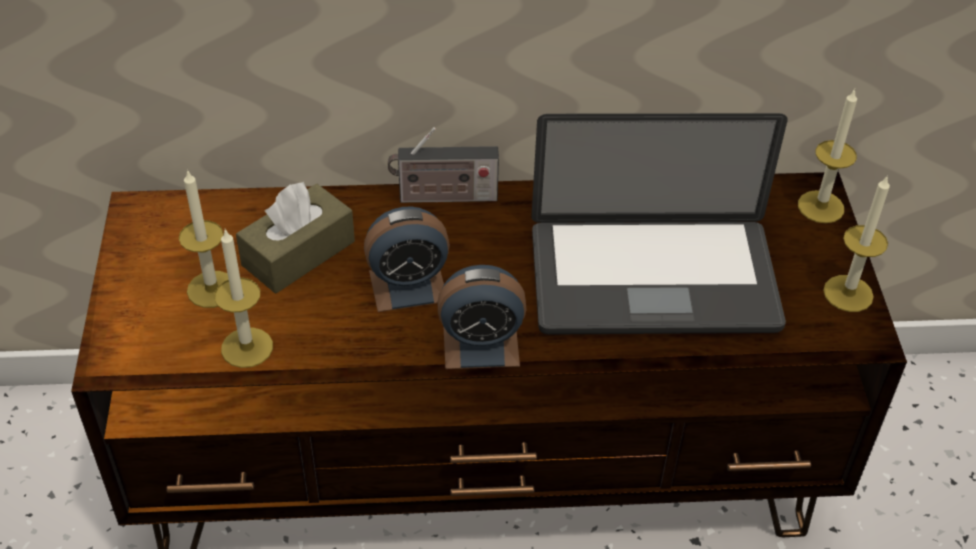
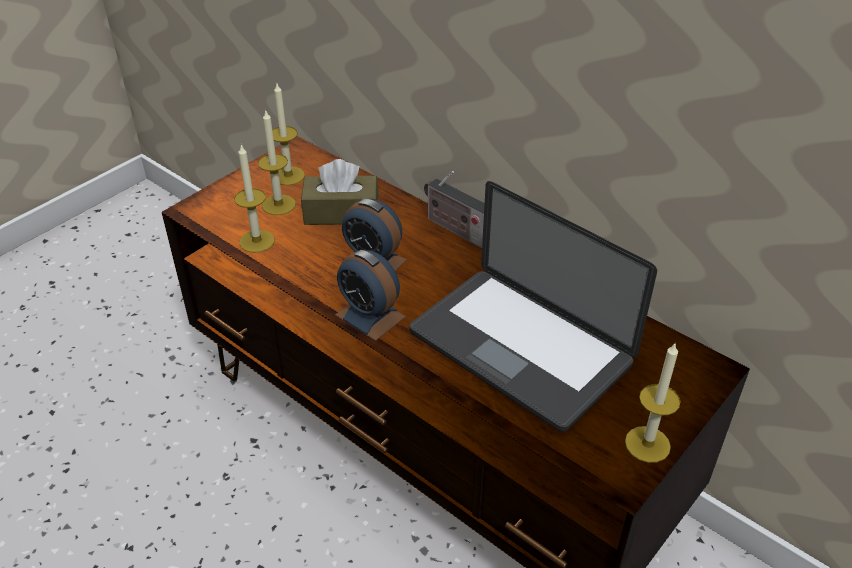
camera: 45 degrees right, 5 degrees down
candle [798,89,857,223] -> candle moved to [272,84,305,186]

